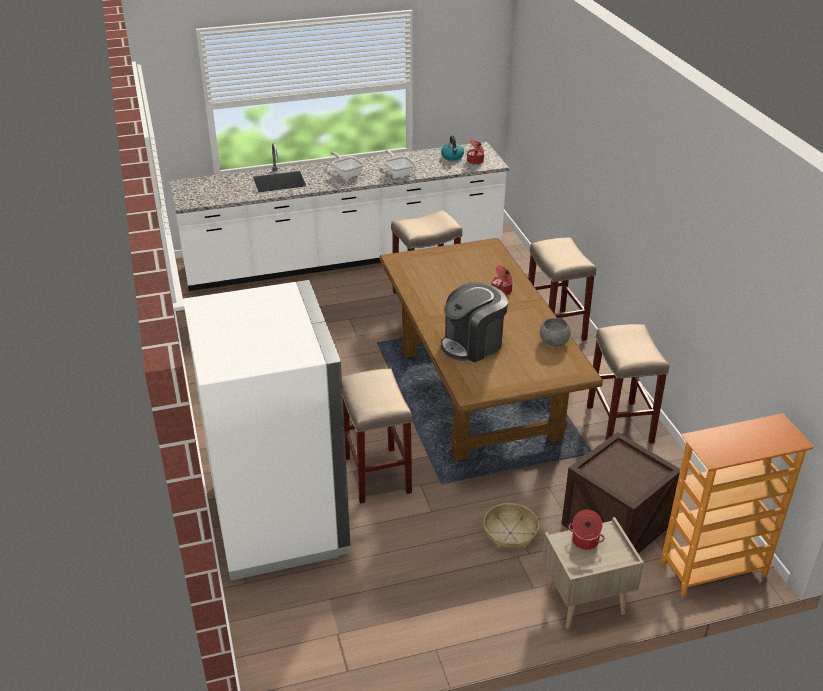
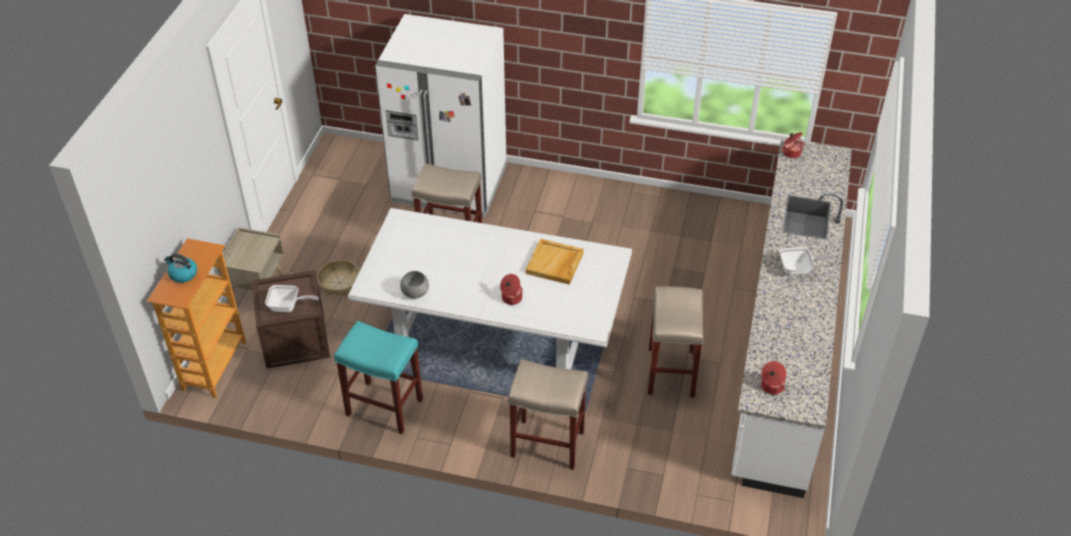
camera: 120 degrees right, 10 degrees up
brown dining table [380,238,603,461] -> white dining table [348,208,632,369]
frying pan [384,150,415,178] -> frying pan moved to [265,285,319,312]
kettle [441,135,464,161] -> kettle moved to [164,253,197,283]
coffee machine [441,282,508,362] -> none
cooking pot [568,510,605,550] -> cooking pot moved to [782,132,805,158]
beige stool [587,324,669,444] -> turquoise stool [334,321,423,434]
none -> beige tray [526,239,584,285]

